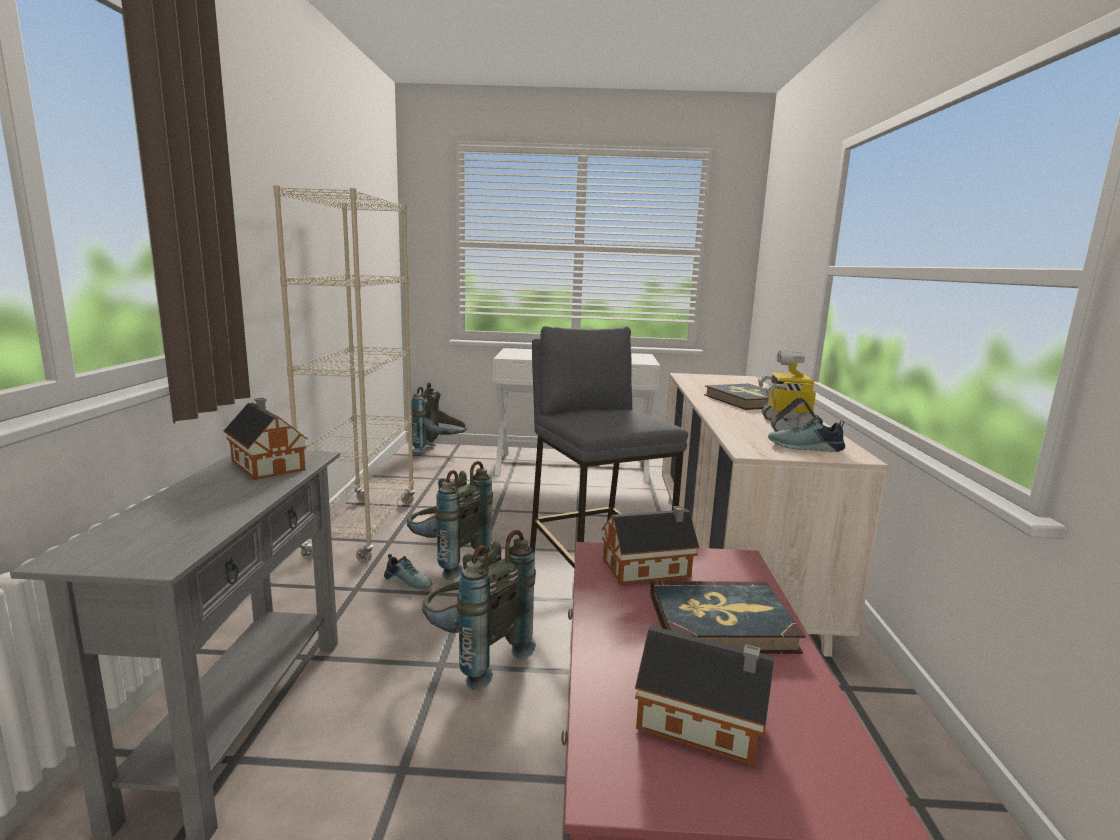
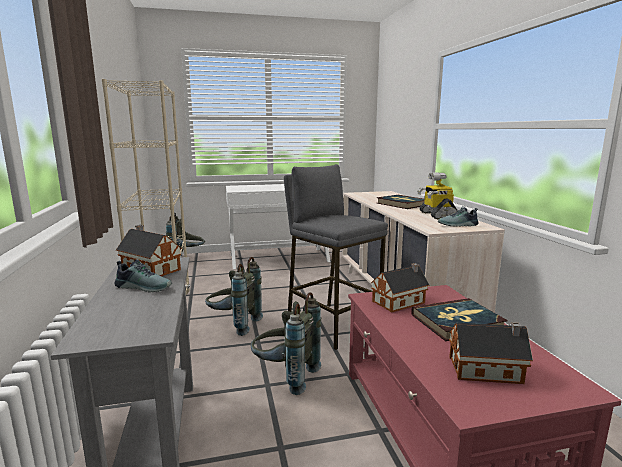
camera: 15 degrees left, 0 degrees up
shoe [384,554,433,591] -> shoe moved to [114,259,172,293]

